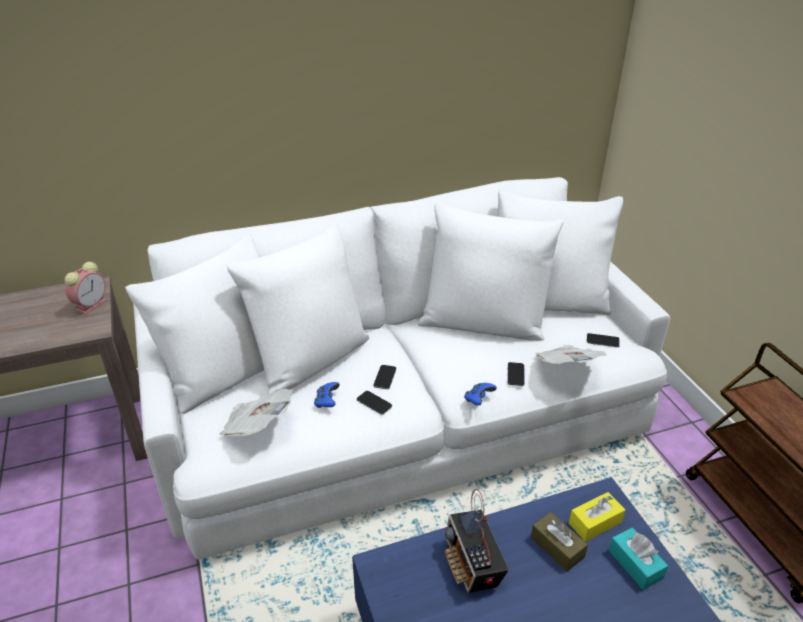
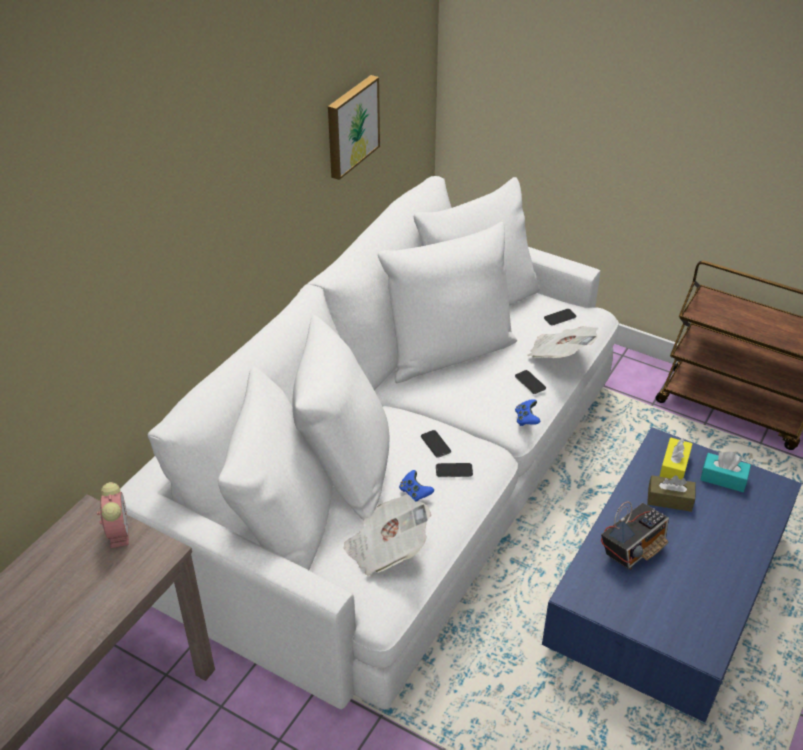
camera: 40 degrees left, 5 degrees up
radio [445,489,509,593] -> radio turned 75 degrees counterclockwise [601,502,669,570]
none -> picture [328,75,380,180]

